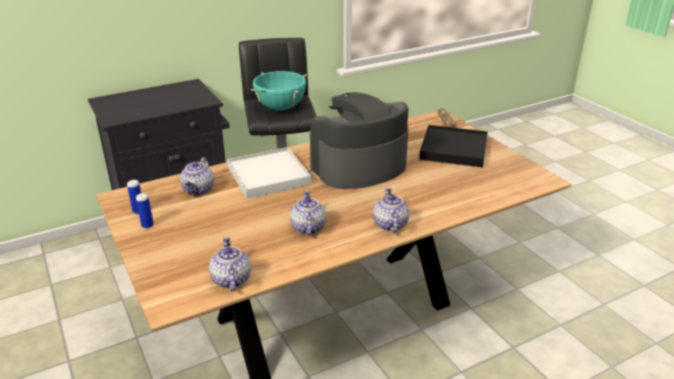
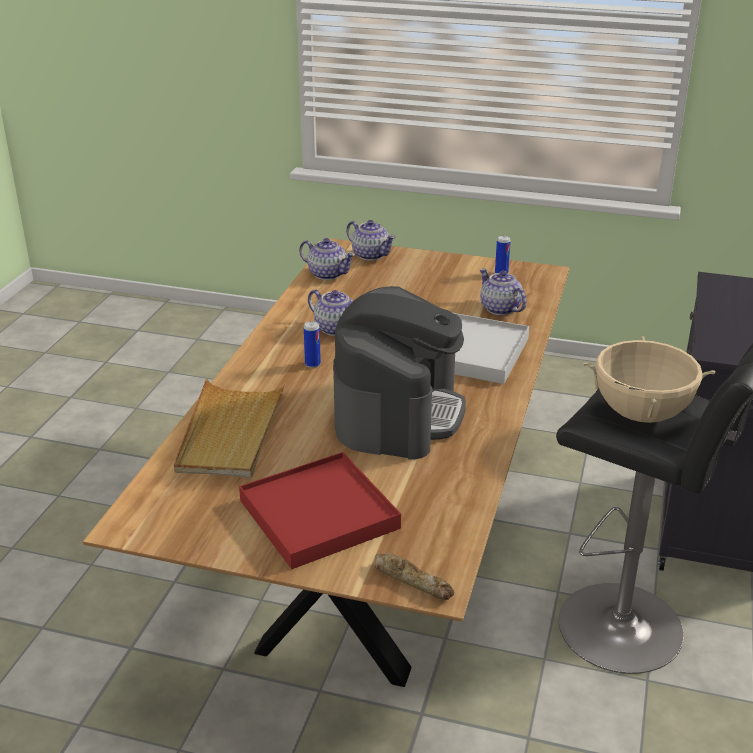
camera: 135 degrees right, 0 degrees up
can [136,193,154,229] -> can moved to [304,321,321,368]
turquoise cooking pot [251,71,307,110] -> beige cooking pot [583,336,715,423]
teapot [373,187,409,233] -> teapot moved to [346,220,396,261]
black tray [419,125,488,167] -> red tray [239,452,401,569]
none -> beige tray [174,378,286,478]

